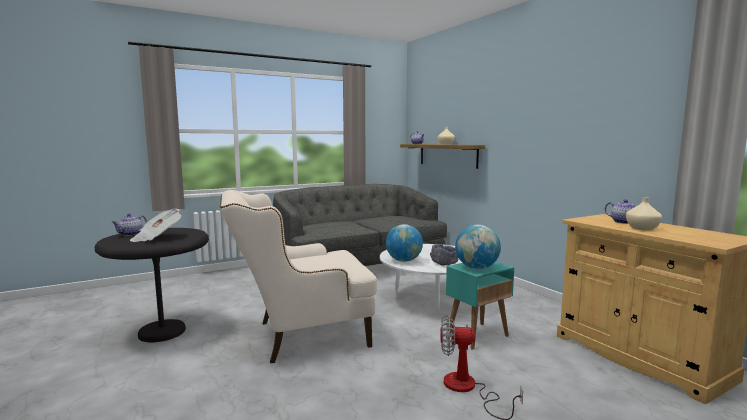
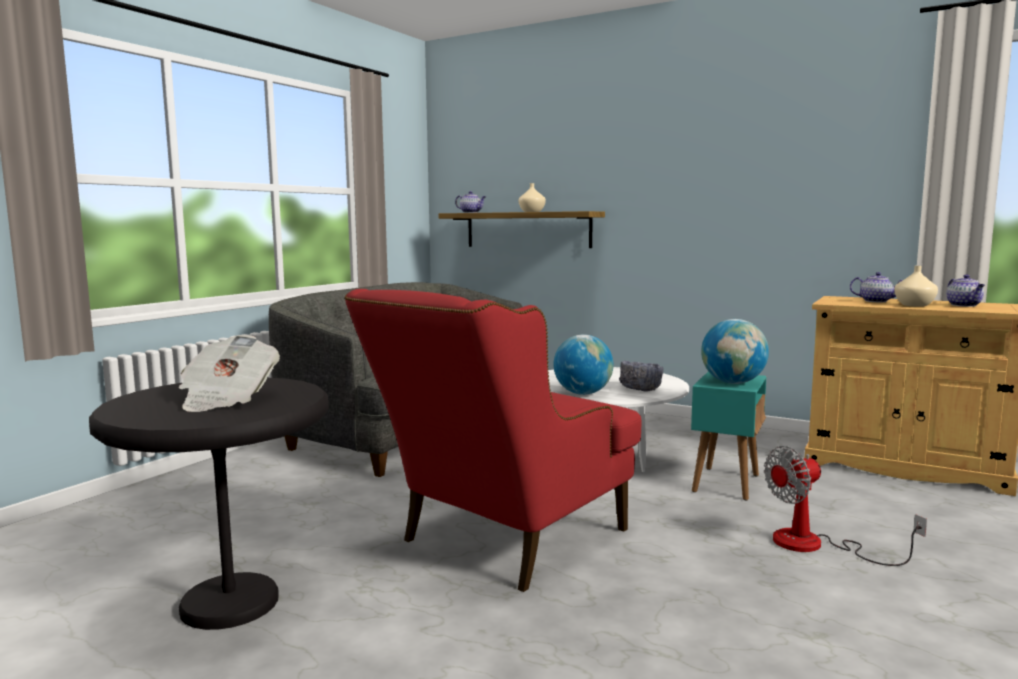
camera: 30 degrees left, 0 degrees up
teapot [112,214,147,236] -> teapot moved to [946,275,985,307]
beige armchair [220,190,377,364] -> red armchair [345,289,641,592]

